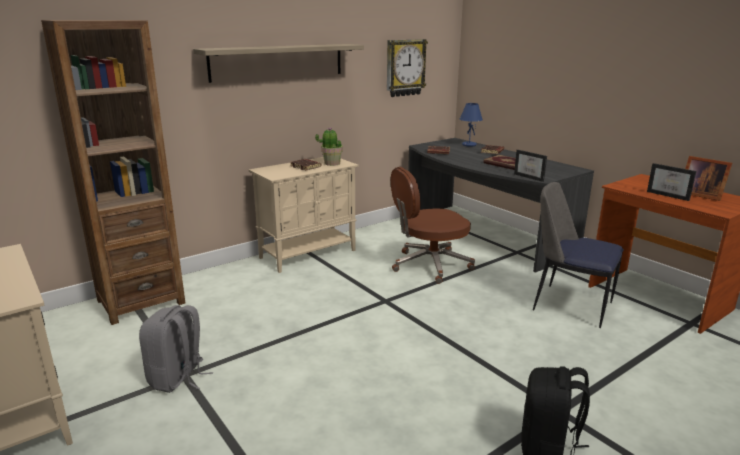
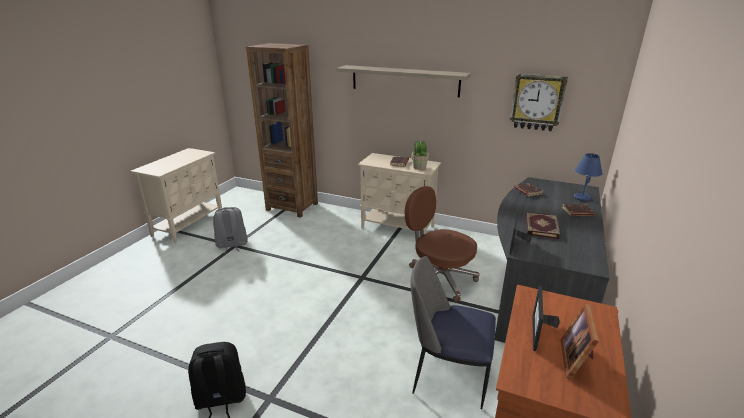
camera: 60 degrees right, 5 degrees up
chair [533,182,624,328] -> chair turned 75 degrees counterclockwise [411,256,496,410]

